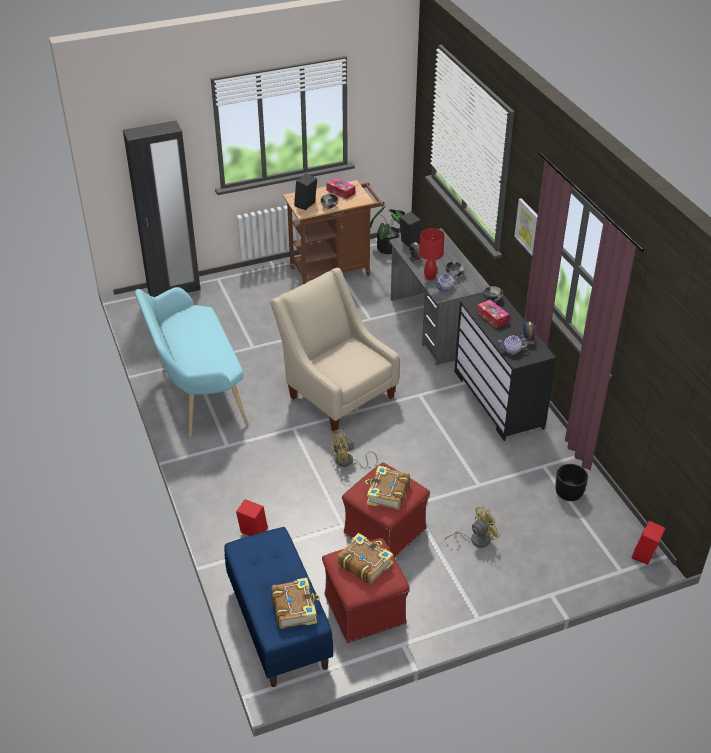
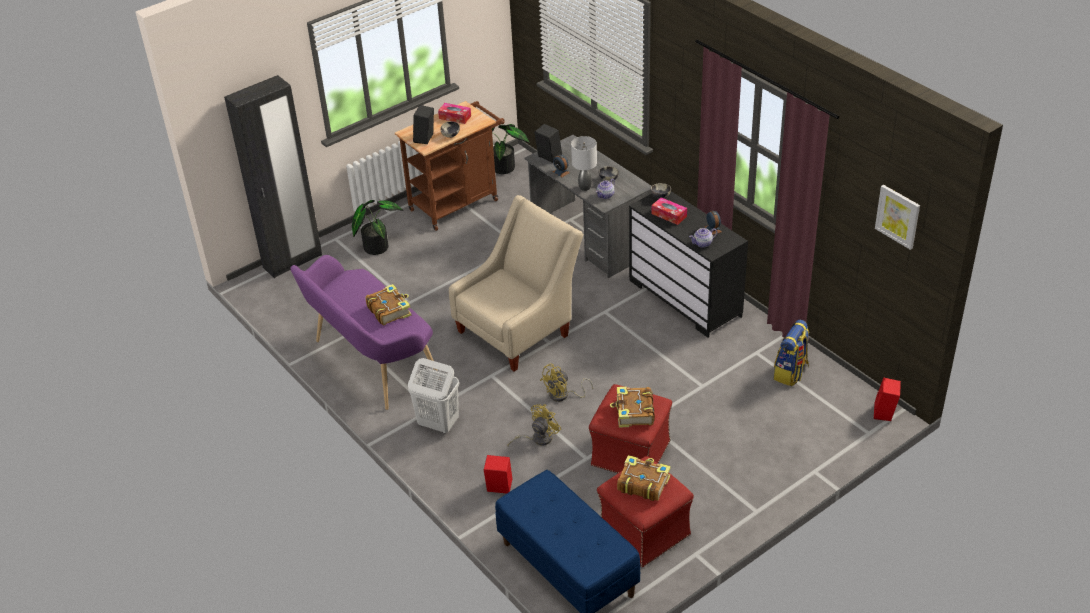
camera: 15 degrees left, 0 degrees up
turquoise bench [135,287,248,436] -> purple bench [290,255,440,410]
beige armchair [270,268,399,431] -> beige armchair turned 105 degrees clockwise [449,195,583,372]
book [271,578,320,629] -> book moved to [366,284,412,325]
red table lamp [419,228,444,280] -> grey table lamp [571,136,597,191]
yellow fan [445,507,500,548] -> yellow fan moved to [507,404,561,446]
picture [514,198,538,255] -> picture moved to [875,185,920,250]
black planter [555,464,588,501] -> backpack [774,320,810,386]
none -> potted plant [352,200,403,255]
none -> white laundry basket [408,358,459,434]

